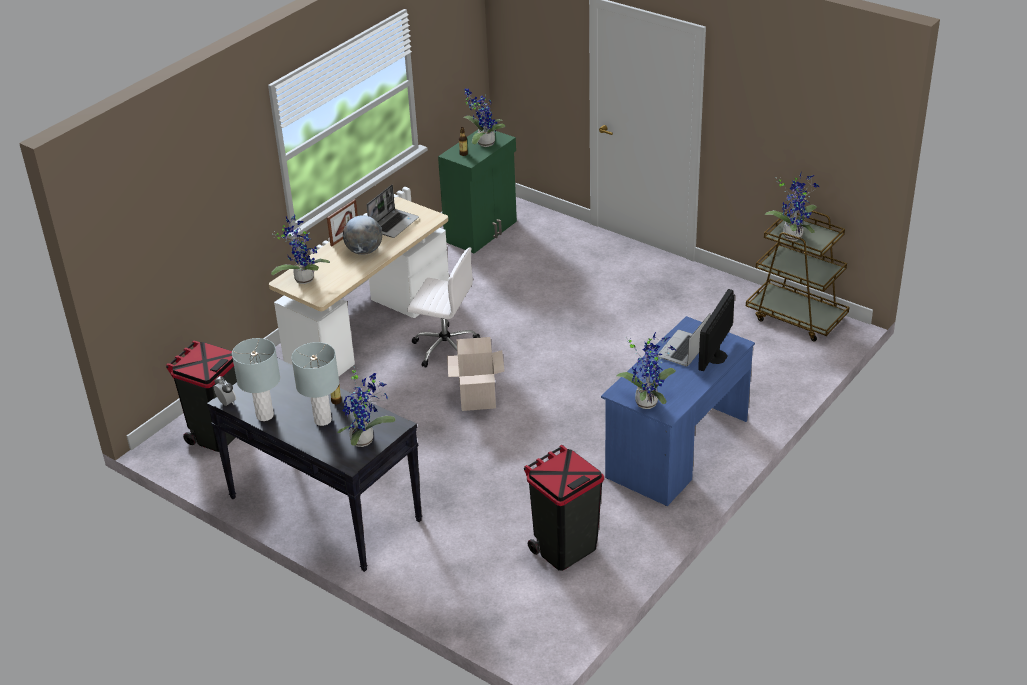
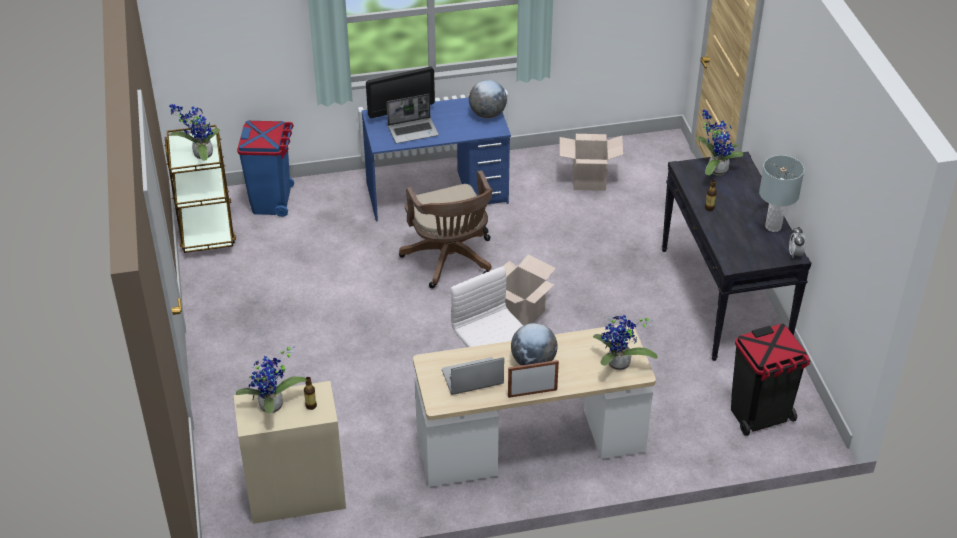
camera: 140 degrees left, 5 degrees up
grey table lamp [291,342,339,426] -> none
green cabinet [438,130,517,253] -> beige cabinet [234,381,346,524]
black trash can [524,445,604,571] -> cardboard box [560,134,623,191]
potted plant [616,332,676,409] -> globe [469,80,507,118]
none -> blue trash can [237,121,294,217]
none -> brown office chair [399,170,493,288]

